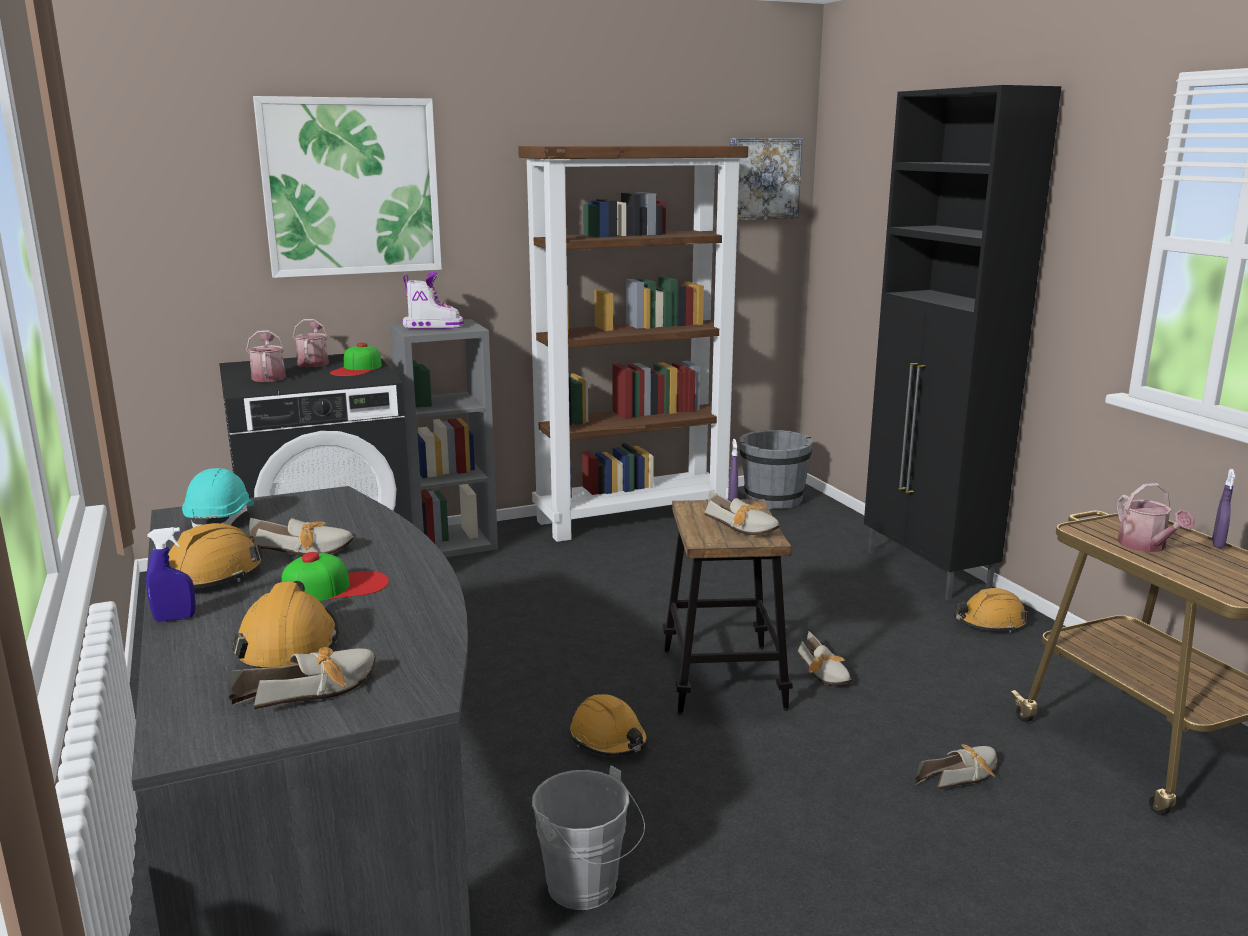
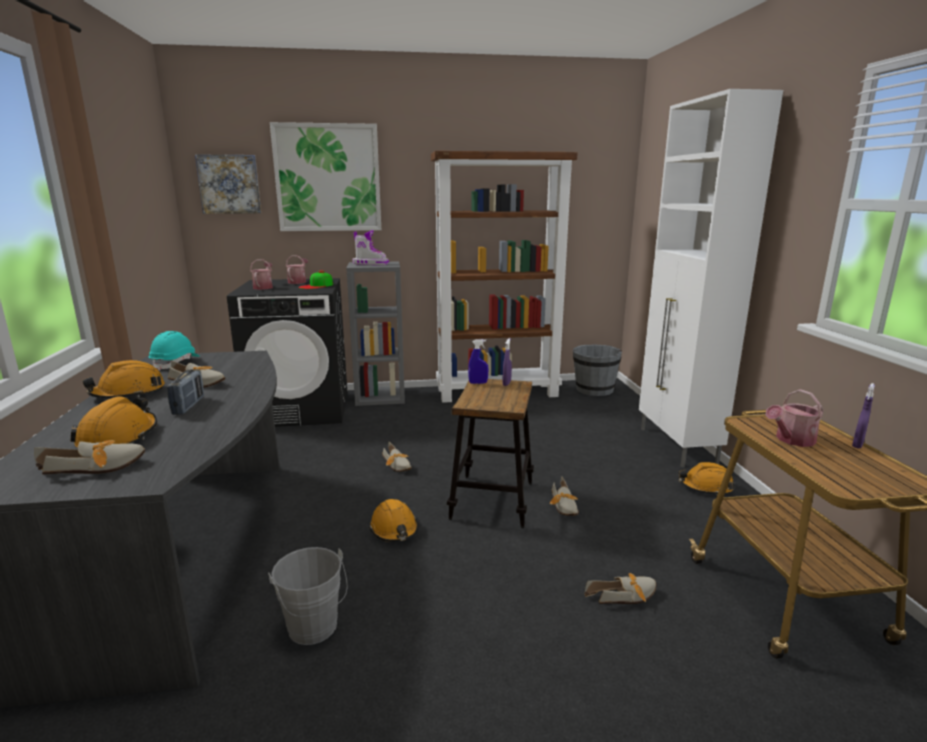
camera: 15 degrees right, 0 degrees up
blue spray bottle [146,527,196,622] -> blue spray bottle moved to [468,339,489,384]
cap [281,552,389,601] -> radio [167,369,204,415]
shoe [704,491,780,535] -> shoe moved to [382,442,412,472]
picture [730,138,803,220] -> picture moved to [195,154,261,214]
black cabinet [864,85,1062,600] -> white cabinet [639,89,783,467]
watering can [1117,483,1195,552] -> watering can turned 60 degrees clockwise [765,389,824,447]

